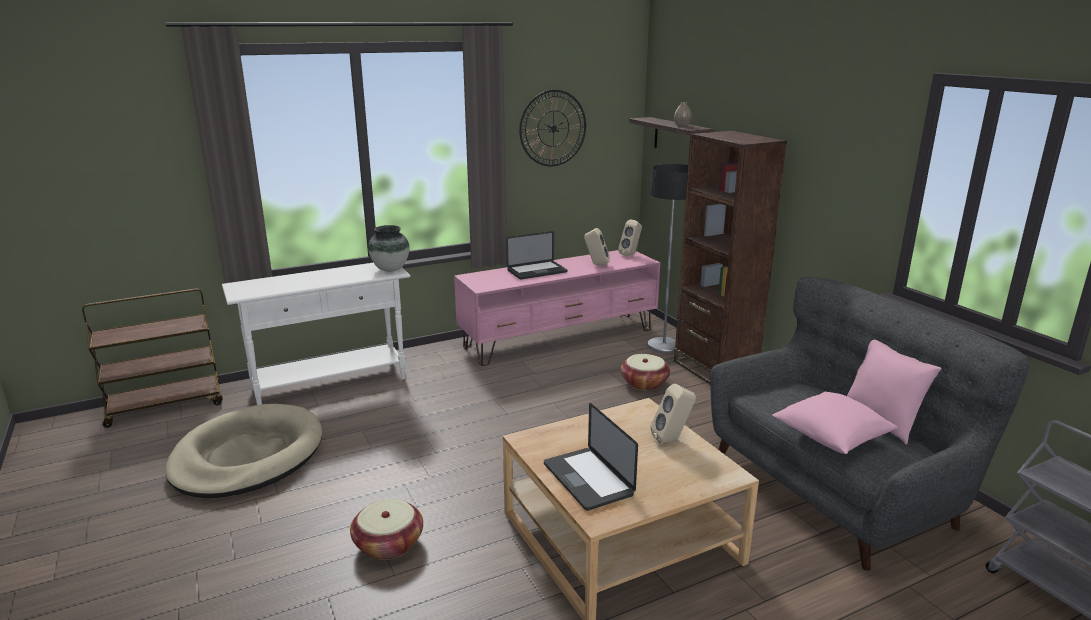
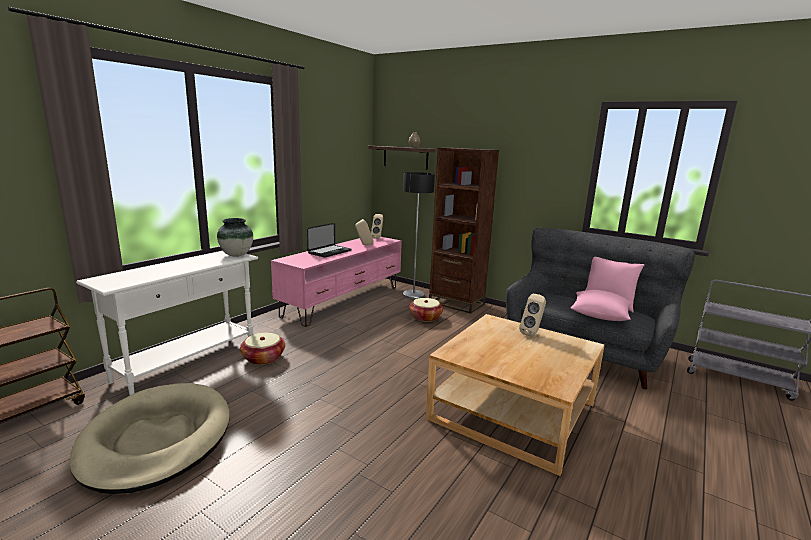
camera: 30 degrees left, 5 degrees down
basket [350,499,423,560] -> basket moved to [240,333,285,365]
wall clock [519,90,586,166] -> none
laptop [544,403,638,511] -> none

